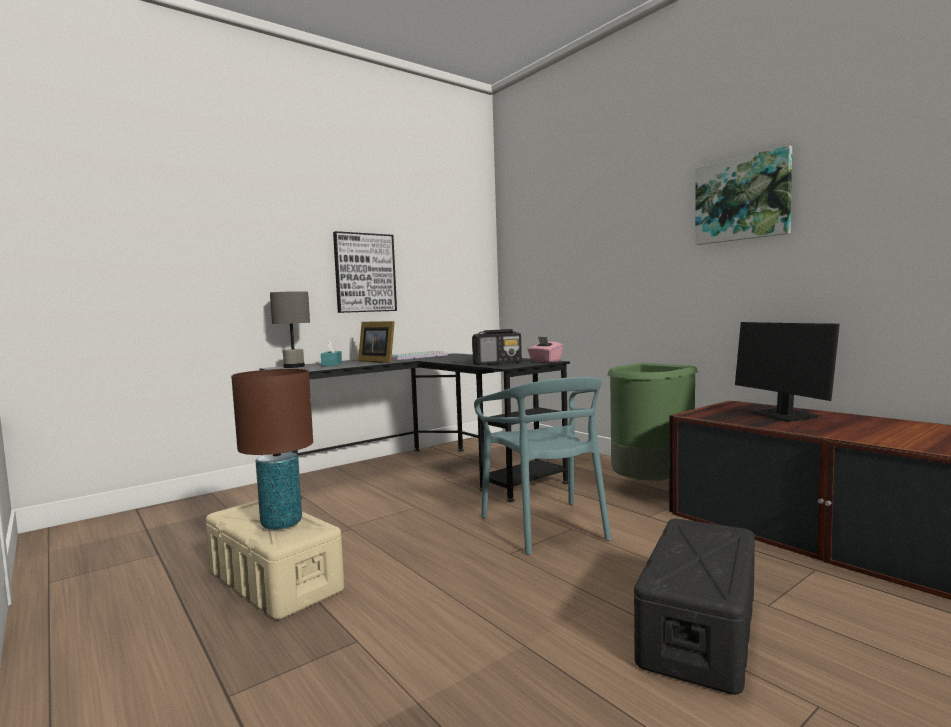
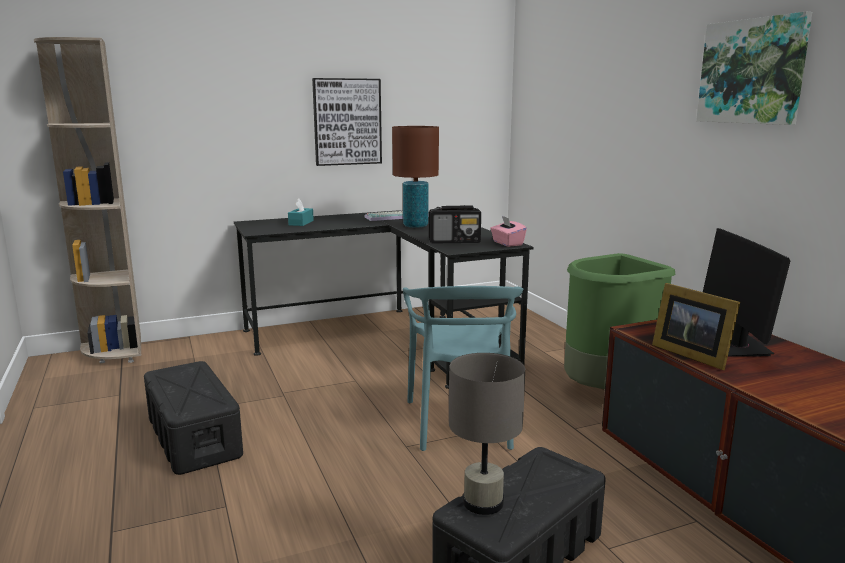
camera: 15 degrees right, 10 degrees up
beige storage box [206,500,344,620] -> black storage box [144,361,243,475]
brown table lamp [231,369,313,530] -> brown table lamp moved to [392,126,439,228]
grey table lamp [270,291,310,368] -> grey table lamp moved to [449,353,525,515]
picture frame [358,321,395,363] -> picture frame moved to [652,283,740,370]
none -> beige bookcase [34,37,141,363]

